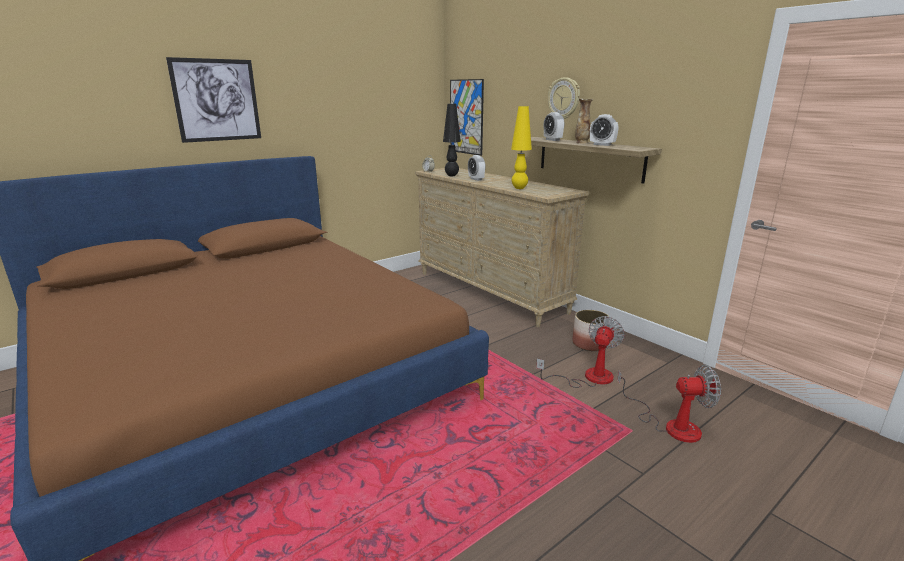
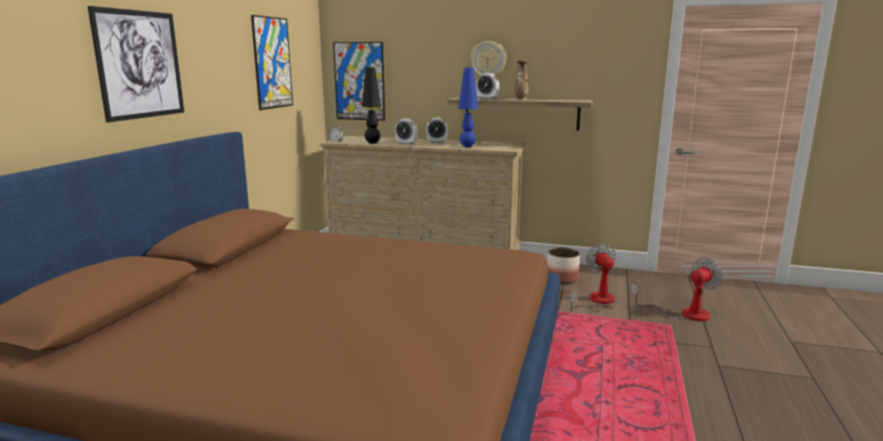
camera: 35 degrees left, 5 degrees down
yellow table lamp [511,106,532,189] -> blue table lamp [458,67,478,147]
alarm clock [590,114,618,146] -> alarm clock moved to [426,117,448,143]
none -> picture [251,15,293,110]

